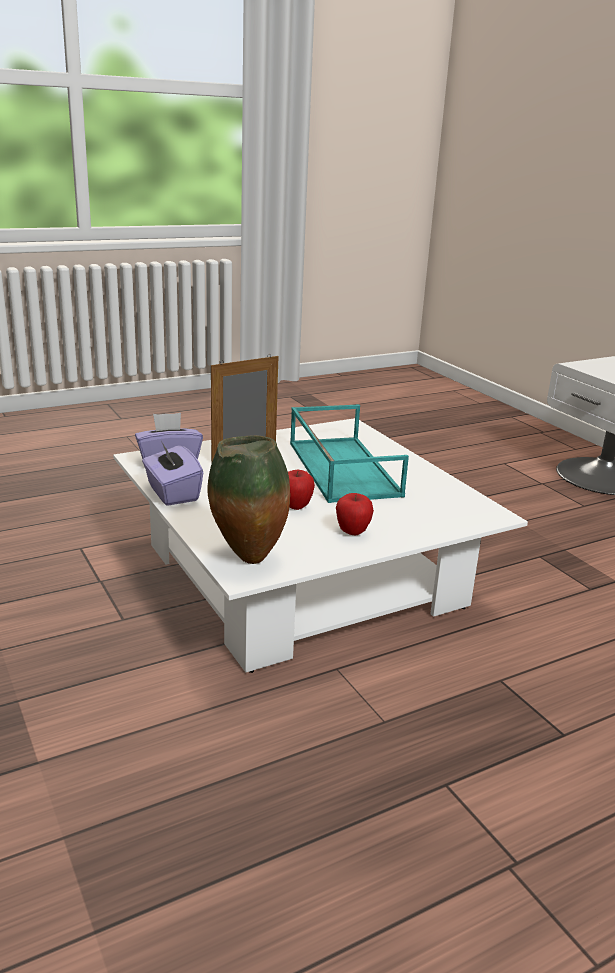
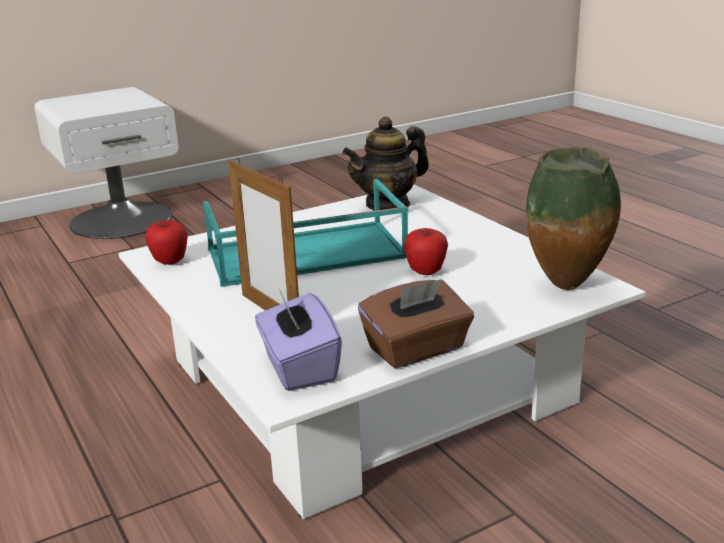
camera: 90 degrees left, 0 degrees up
purple tissue box [142,441,203,506] -> brown tissue box [358,279,474,368]
apple [336,493,374,536] -> apple moved to [145,220,188,265]
none -> teapot [342,116,429,210]

